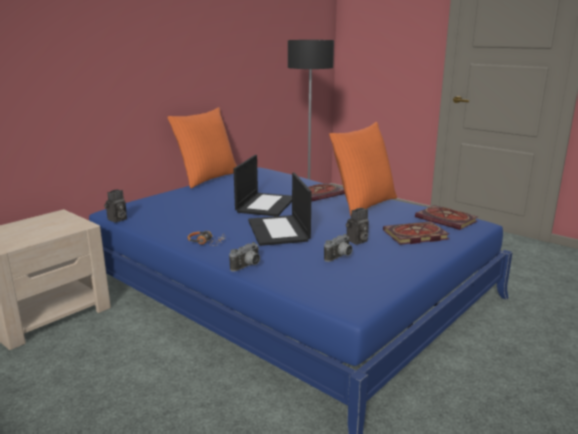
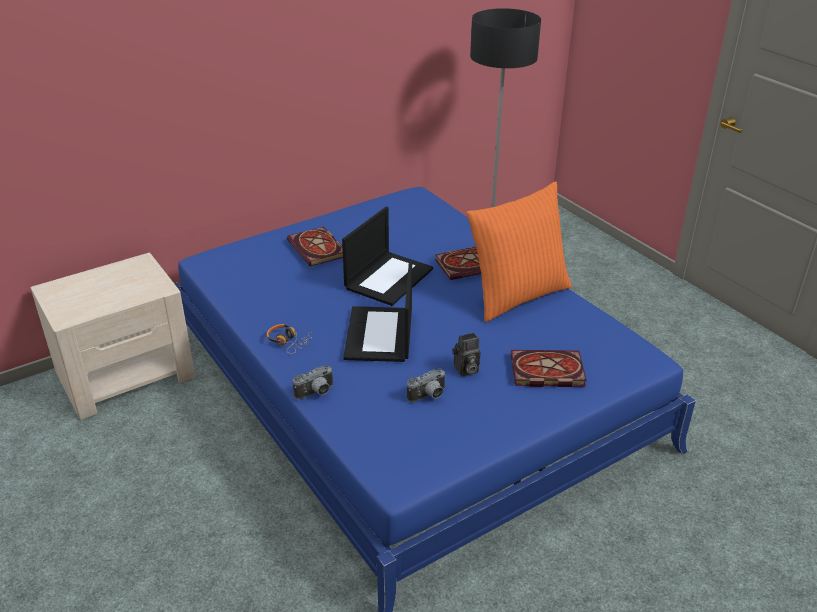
camera: 15 degrees right, 15 degrees up
camera [104,189,127,223] -> none
orange pillow [167,107,237,188] -> none
book [415,205,478,230] -> book moved to [287,227,343,266]

